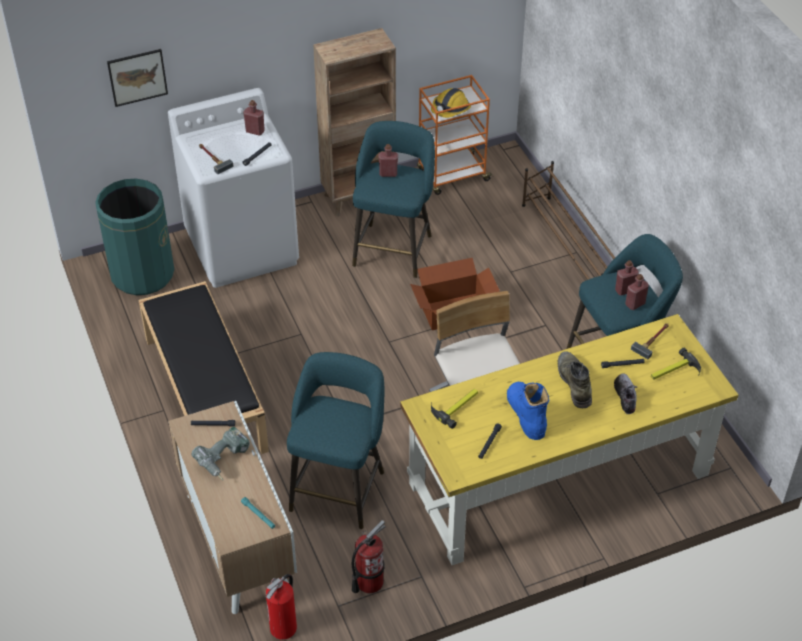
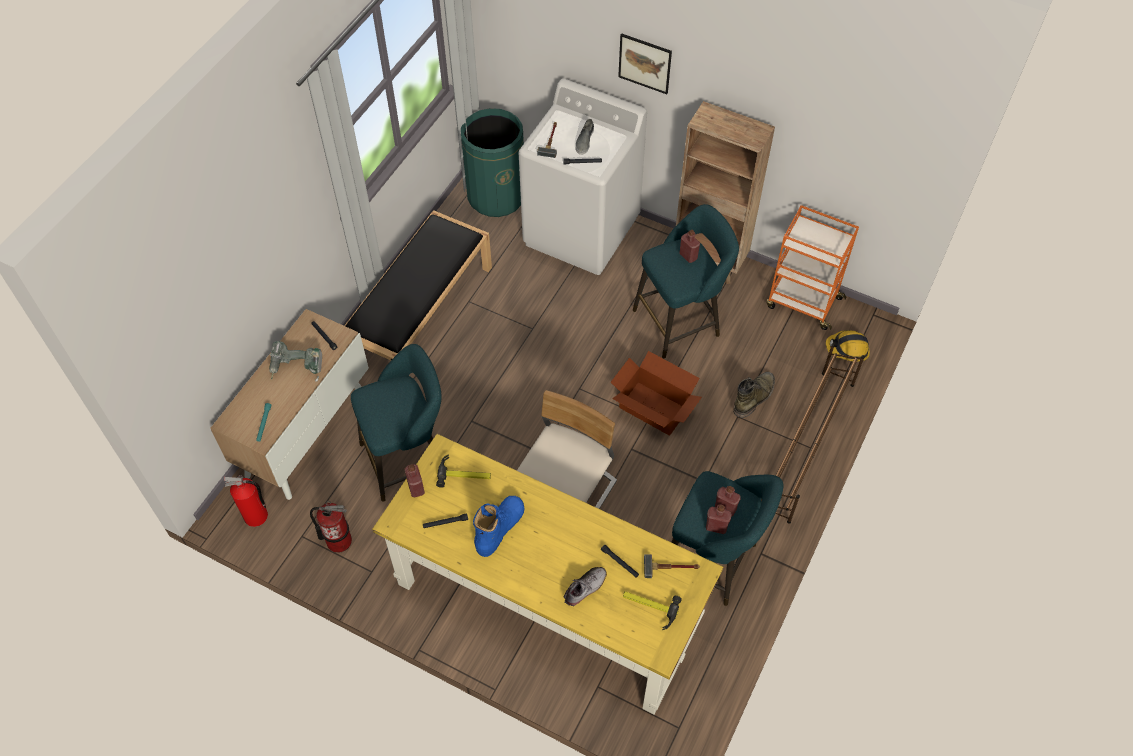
camera: 50 degrees right, 10 degrees up
picture [107,49,168,107] -> picture moved to [618,34,672,94]
red bottle [243,100,265,136] -> red bottle moved to [405,464,425,497]
hard hat [431,88,471,118] -> hard hat moved to [826,330,870,362]
green boot [558,351,592,408] -> green boot moved to [733,372,775,418]
none -> grey shoe [576,119,594,155]

